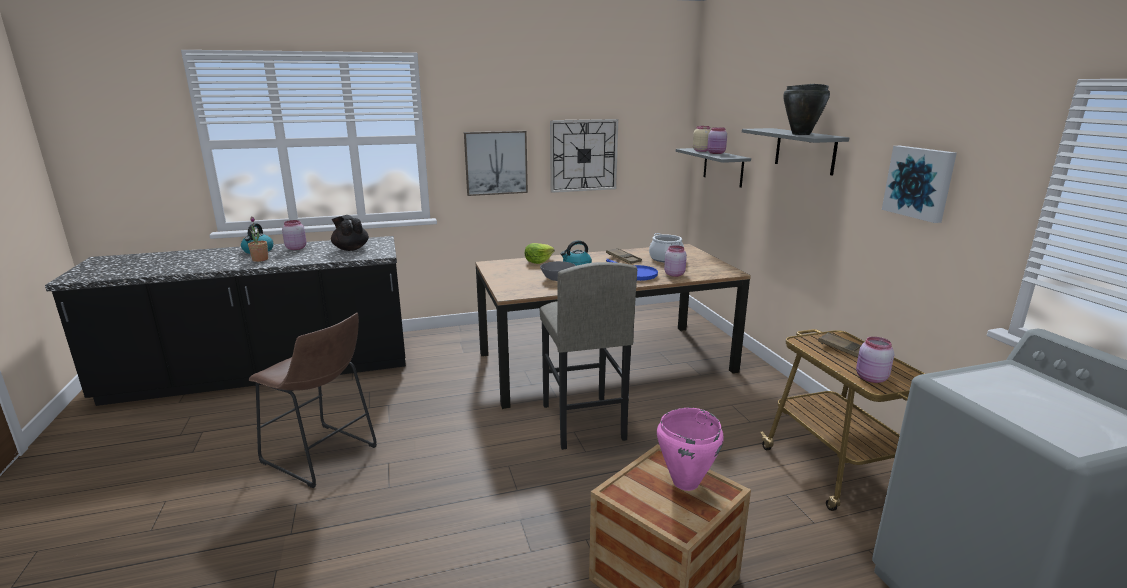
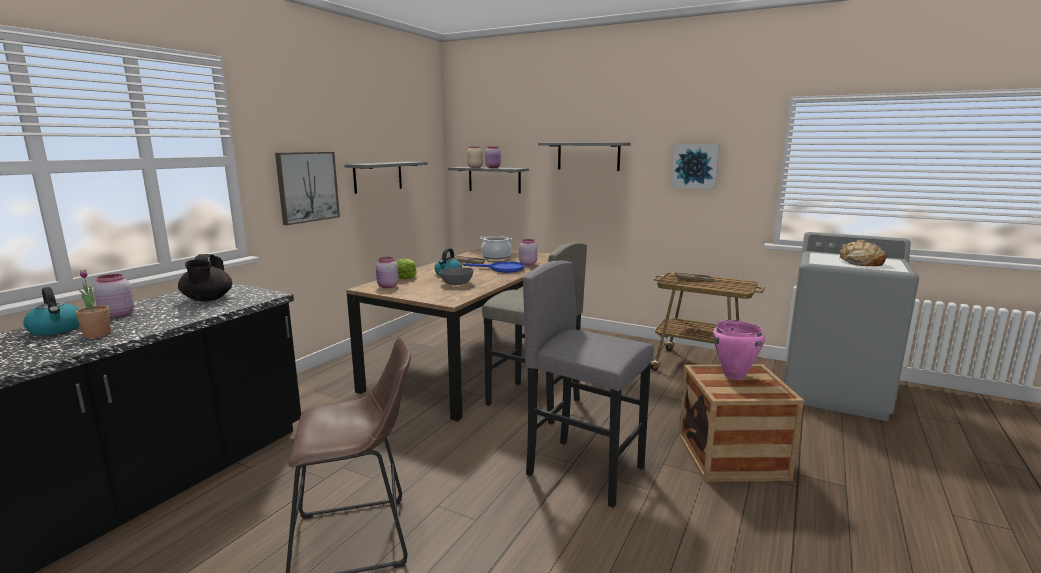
camera: 45 degrees left, 5 degrees down
black teapot [331,215,369,251] -> black teapot turned 105 degrees counterclockwise [178,254,232,302]
wall clock [550,119,618,193] -> grey shelf [344,162,428,194]
black cooking pot [783,84,830,135] -> none
pink jar [856,337,894,383] -> pink jar moved to [376,257,399,288]
none -> grey stool [523,260,654,508]
none -> bread [838,240,887,266]

